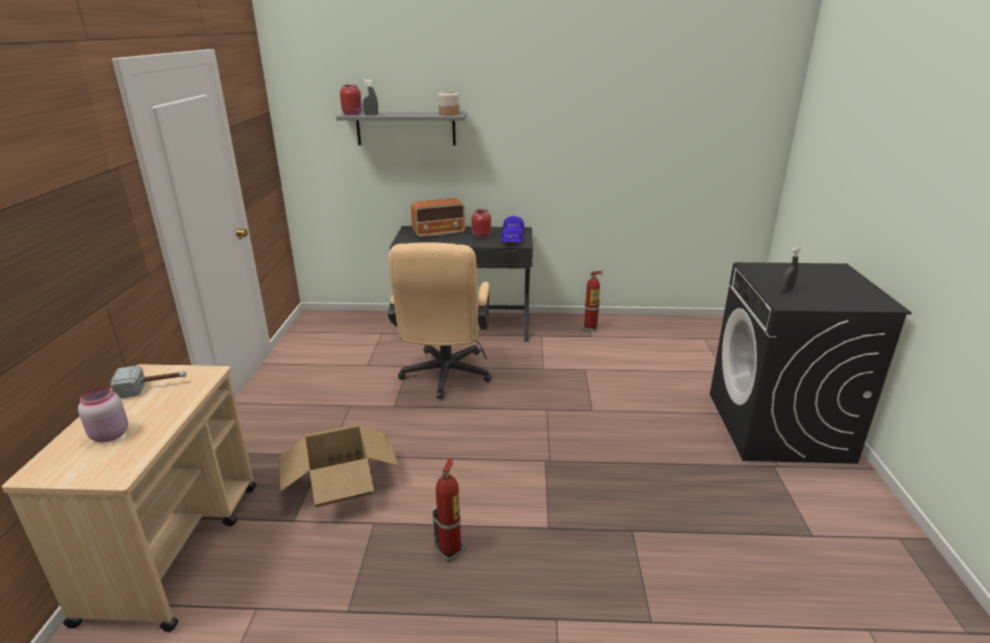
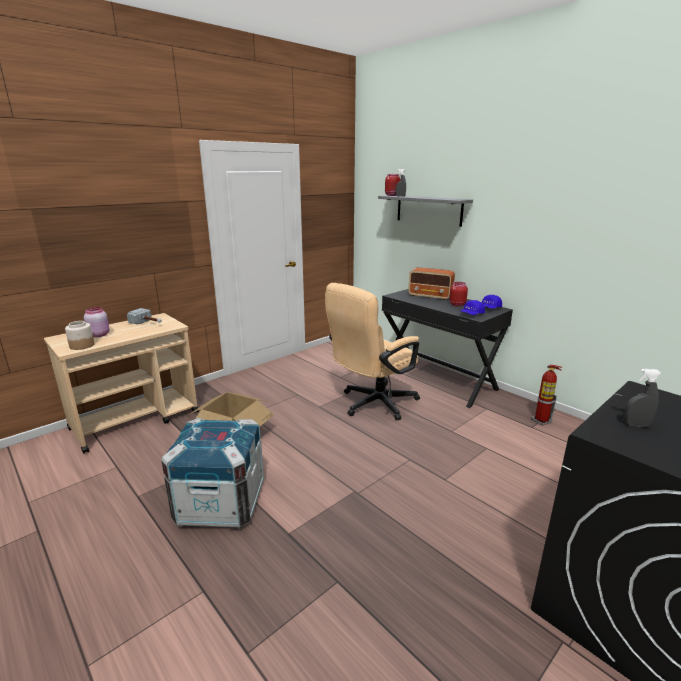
camera: 45 degrees right, 5 degrees down
fire extinguisher [432,458,466,562] -> crate [161,418,264,528]
jar [438,90,460,116] -> jar moved to [65,321,95,350]

